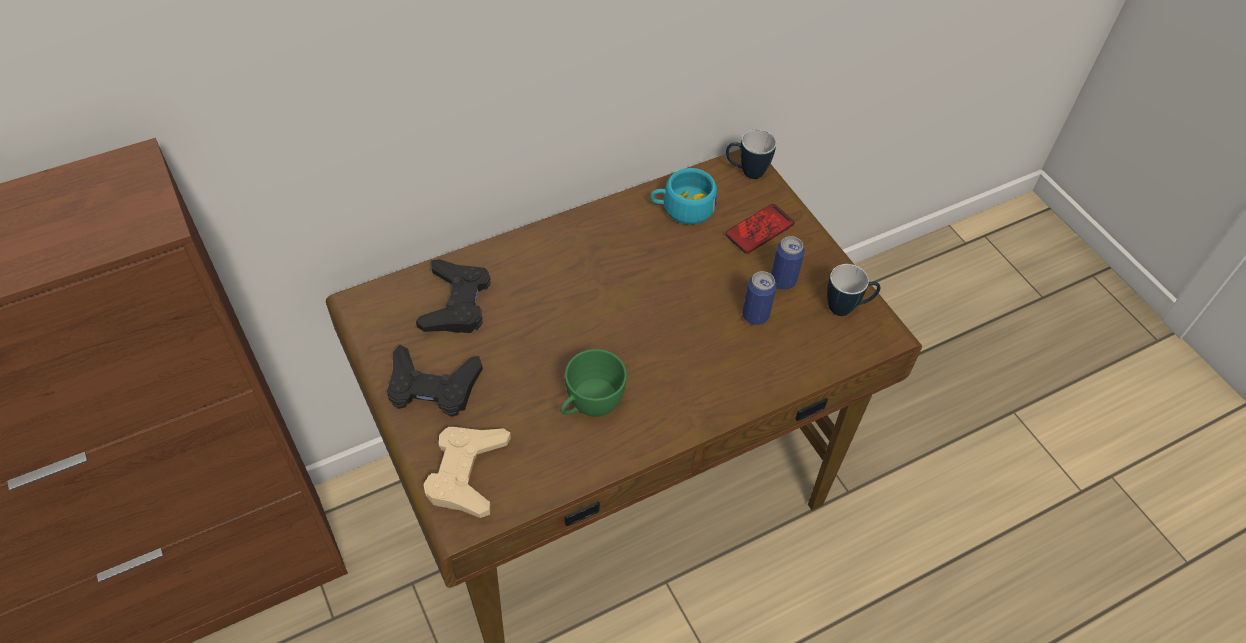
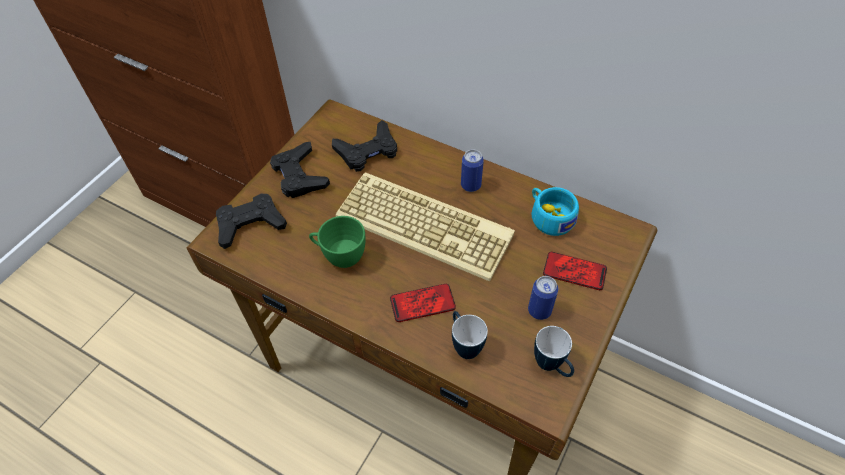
camera: 60 degrees right, 0 degrees up
beige game controller [423,427,511,518] -> black game controller [216,194,287,249]
mug [726,129,776,179] -> mug moved to [452,311,488,359]
can [742,271,777,325] -> can moved to [461,149,484,192]
none -> keyboard [336,172,515,281]
none -> phone [390,284,456,322]

